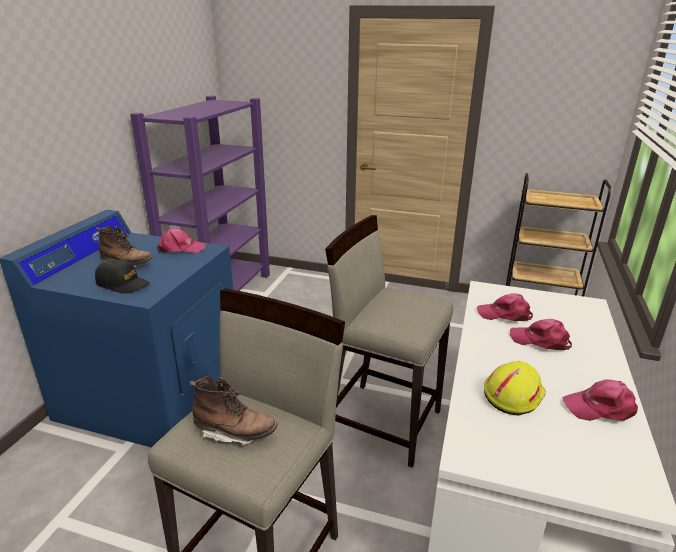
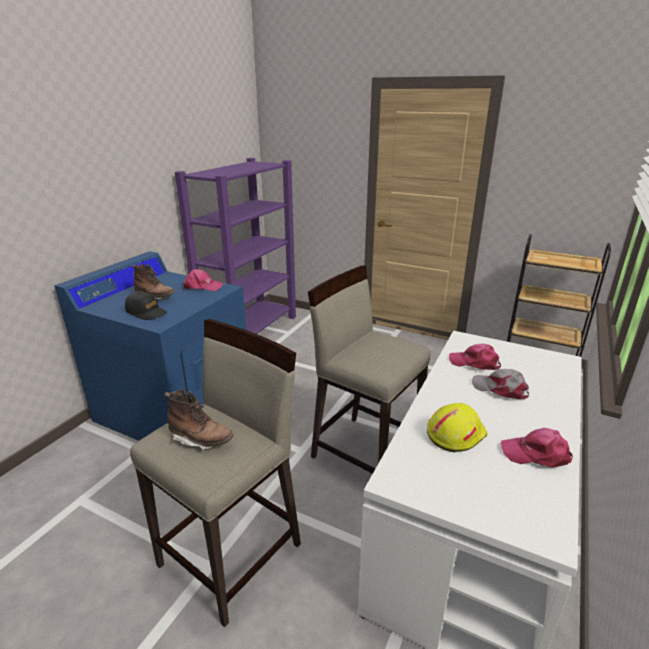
camera: 10 degrees right, 0 degrees up
pink cap [510,319,572,350] -> grey cap [472,369,529,399]

